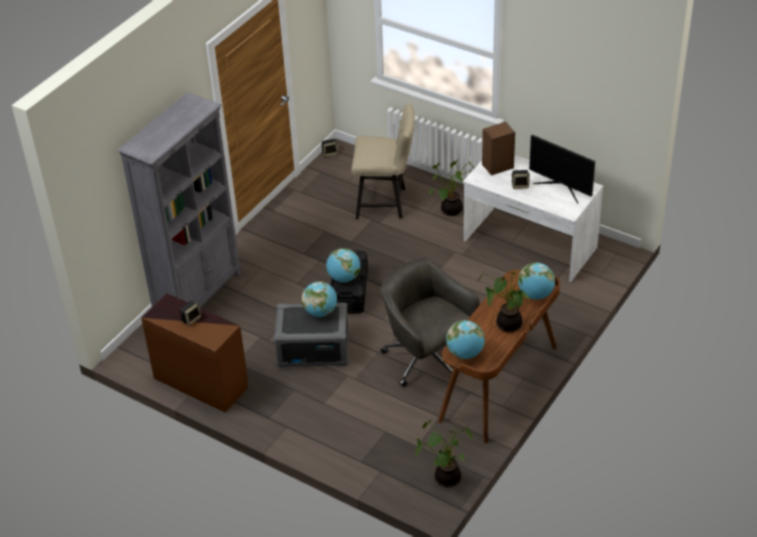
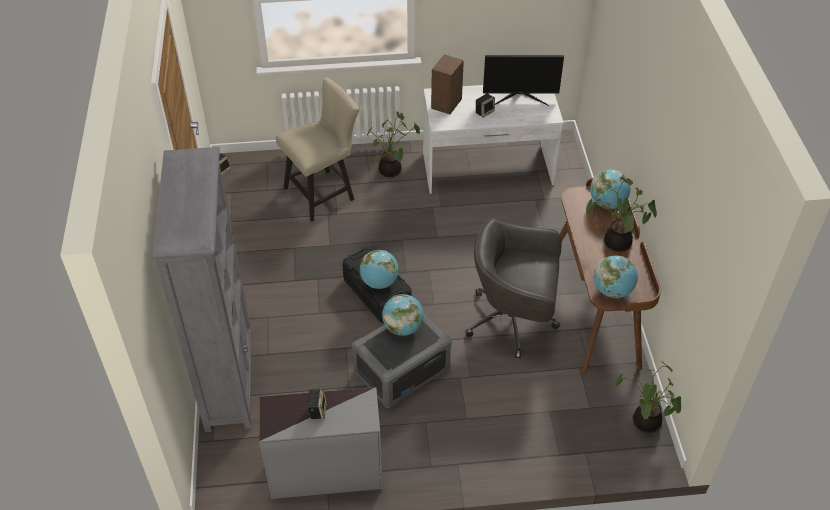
camera: 40 degrees left, 5 degrees up
brown dresser [141,293,248,412] -> grey dresser [259,387,383,499]

